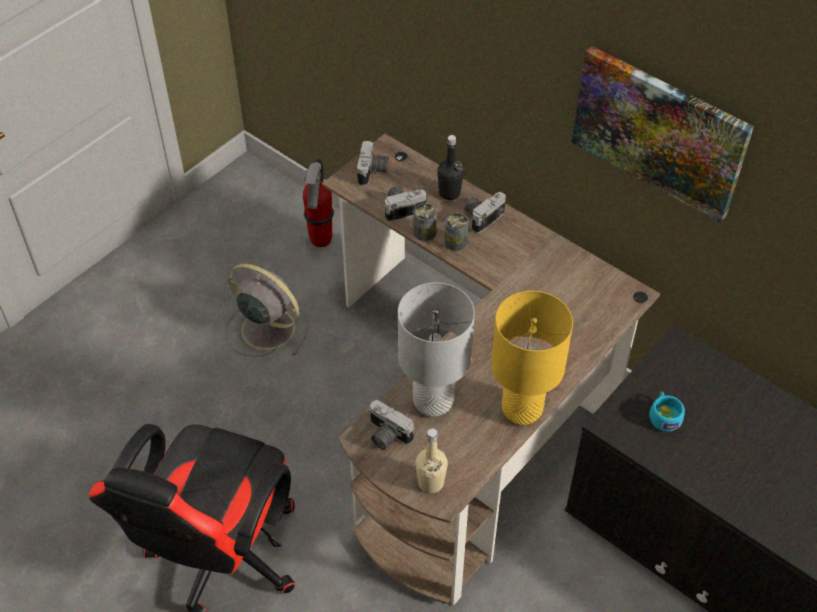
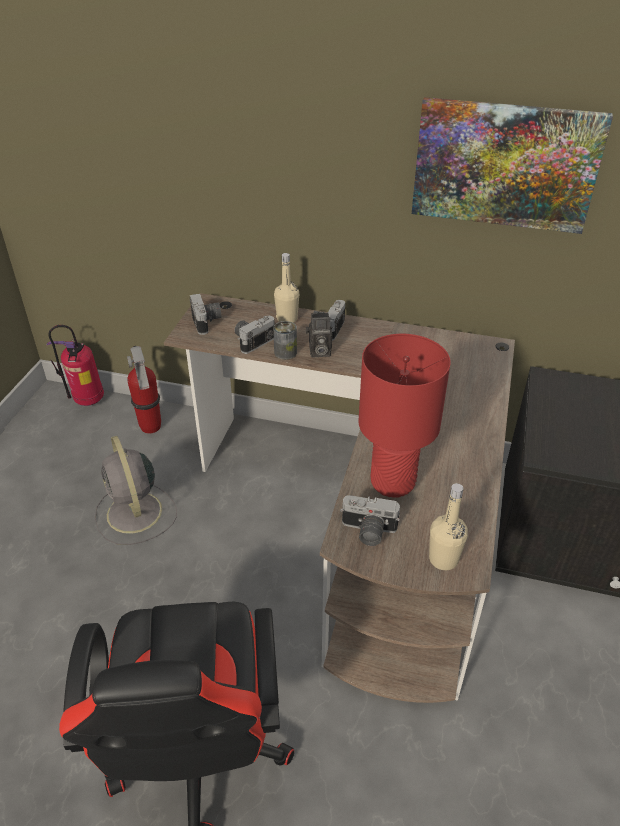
camera: 25 degrees left, 10 degrees down
grey fan [226,264,309,357] -> grey fan turned 120 degrees counterclockwise [95,436,177,545]
grey table lamp [398,283,475,417] -> red table lamp [359,334,451,498]
black bottle [437,135,464,200] -> beige bottle [274,253,299,323]
can [445,213,469,251] -> camera [306,313,332,357]
yellow table lamp [491,291,573,425] -> none
turquoise cup [649,391,685,432] -> none
none -> fire extinguisher [47,325,104,406]

